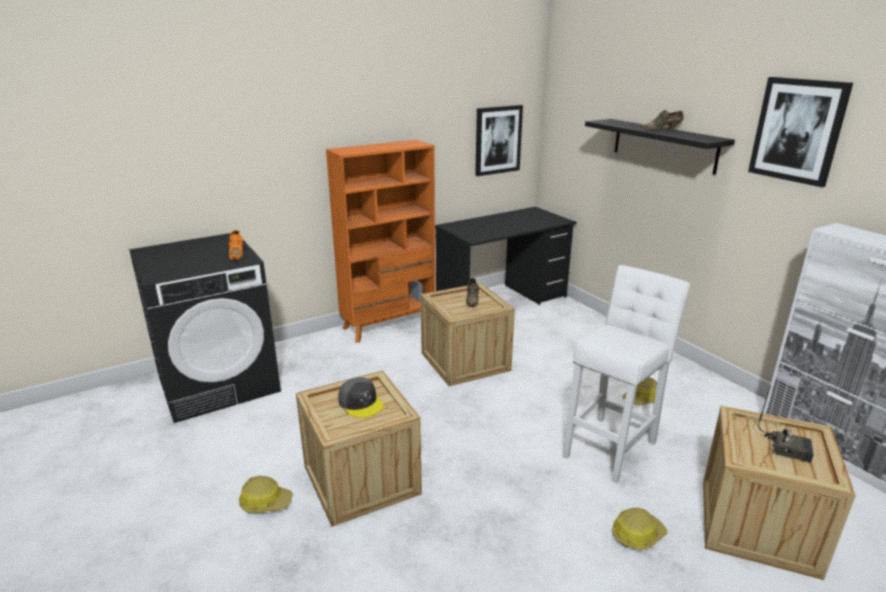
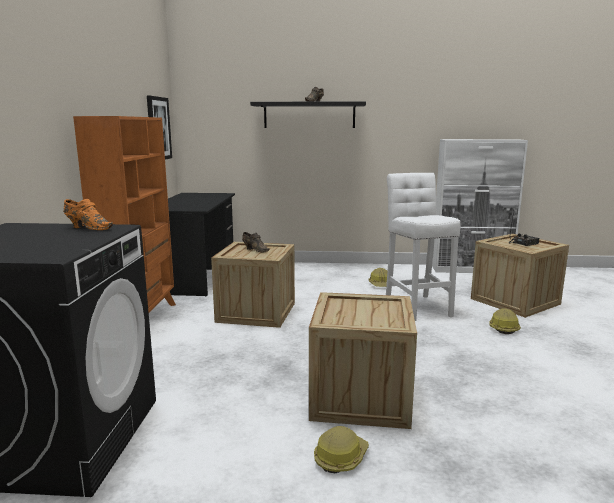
camera: 55 degrees left, 10 degrees down
grey cap [338,377,383,418] -> none
picture [748,77,853,187] -> none

